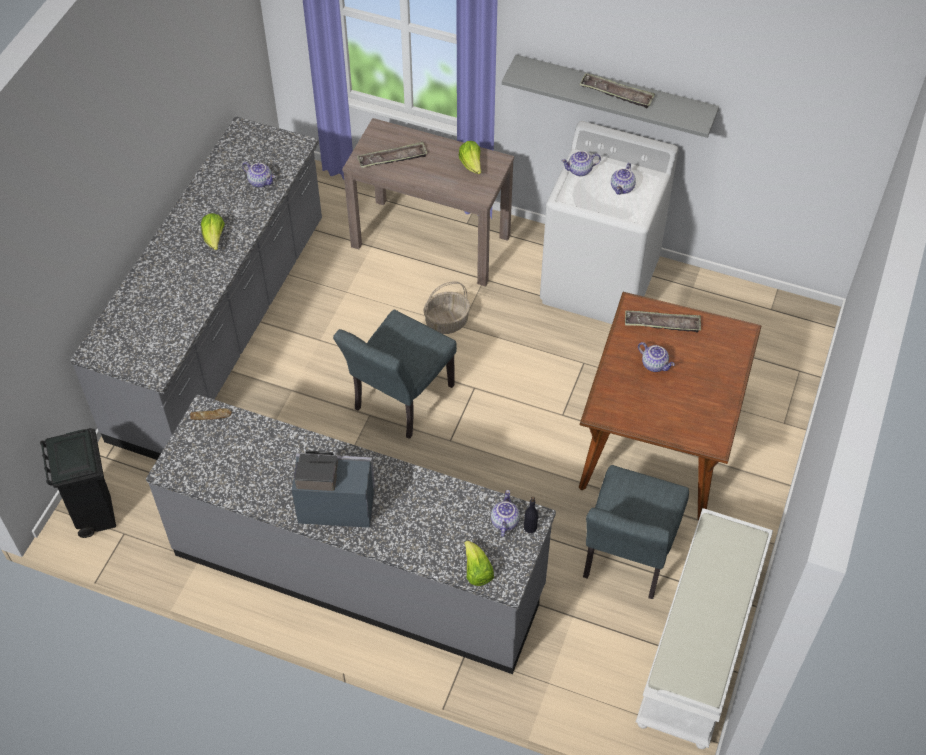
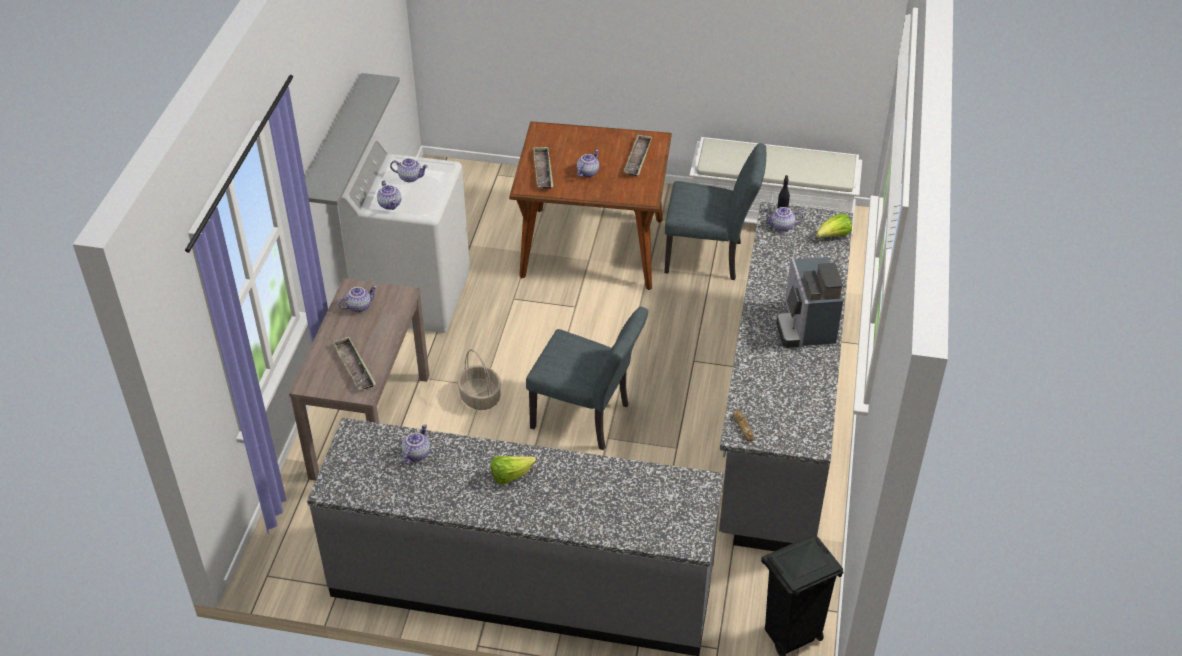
camera: 100 degrees left, 10 degrees down
lettuce [459,141,481,174] -> teapot [338,285,377,312]
tray [579,73,655,108] -> tray moved to [624,134,652,176]

